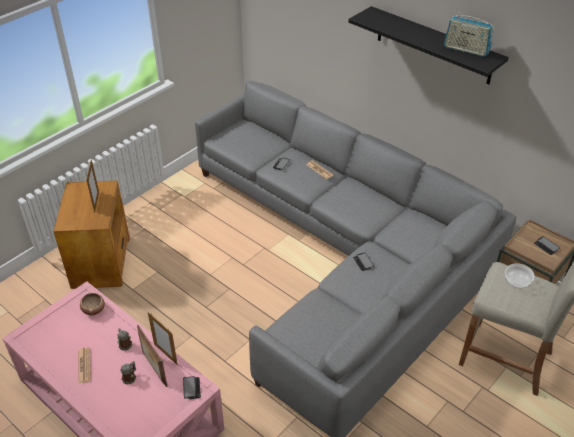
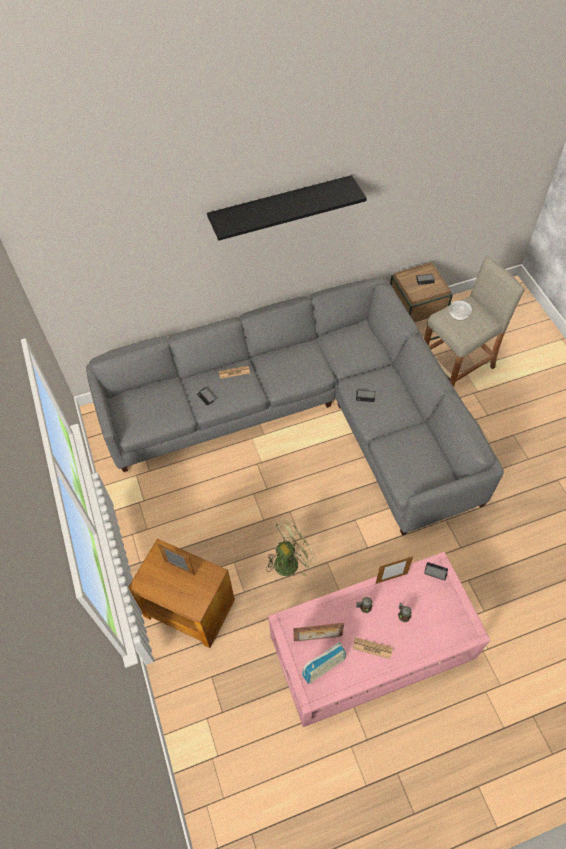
camera: 60 degrees left, 15 degrees up
bowl [80,293,105,315] -> none
picture frame [137,325,168,387] -> picture frame moved to [293,623,344,641]
radio [444,12,494,57] -> radio moved to [302,643,346,684]
none -> green fan [266,518,317,577]

